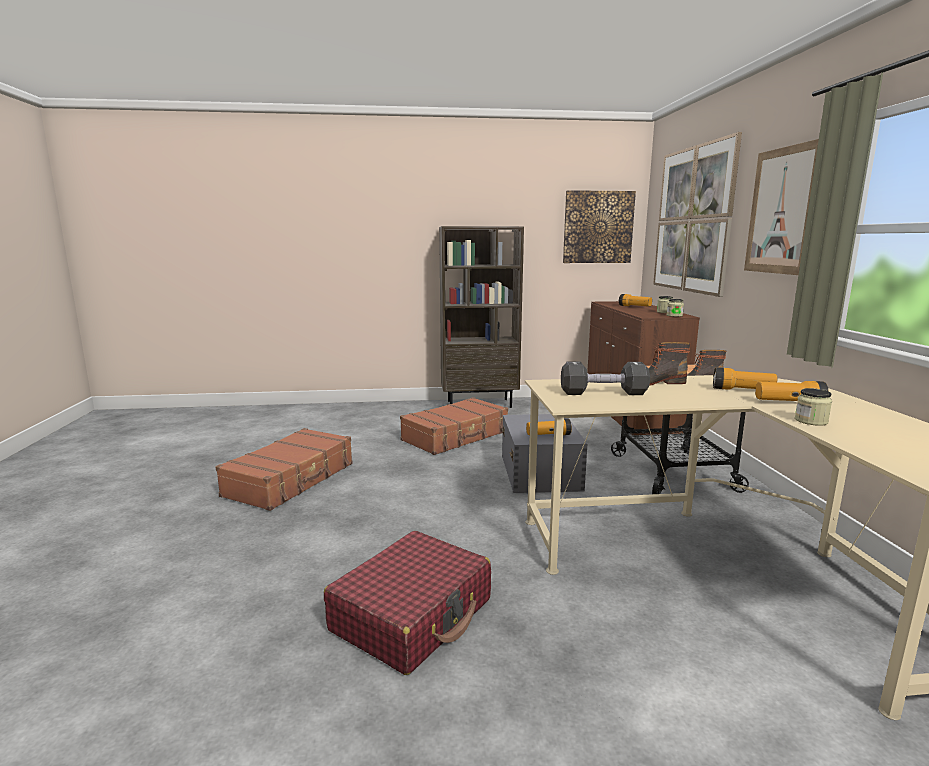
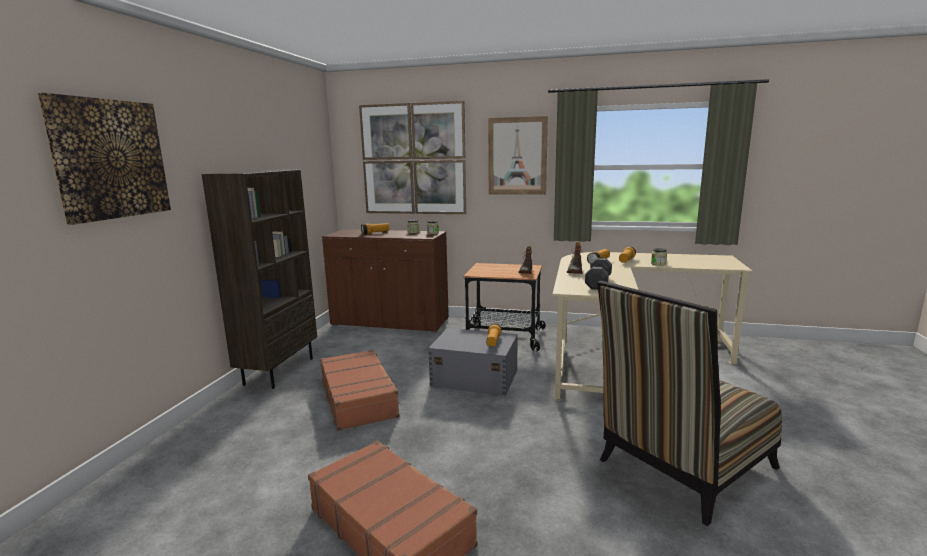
camera: 70 degrees left, 0 degrees up
red suitcase [324,531,491,675] -> chair [597,281,782,526]
picture [563,190,636,263] -> picture moved to [37,93,171,225]

